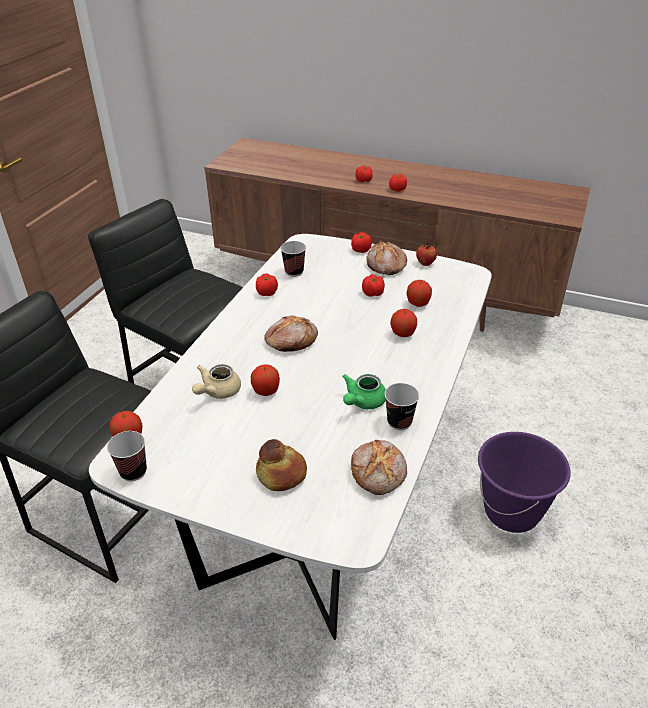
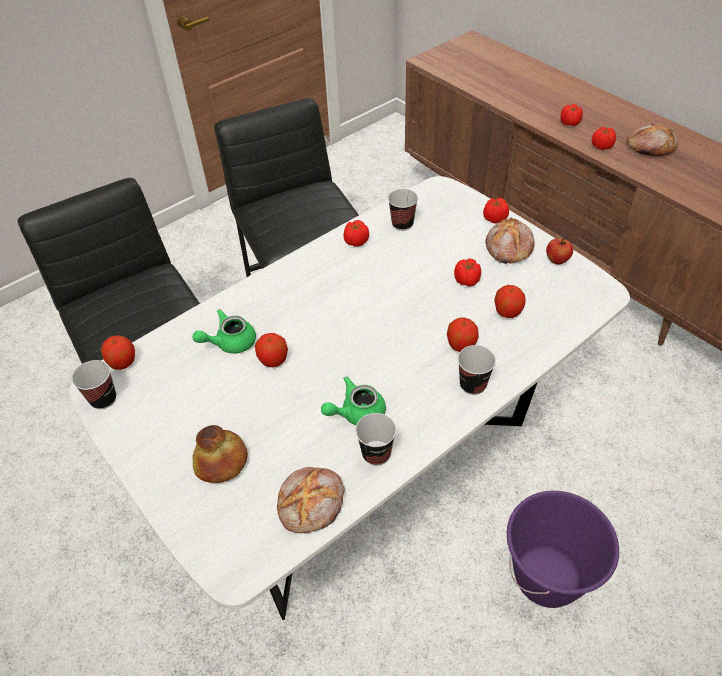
camera: 30 degrees right, 10 degrees up
beige teapot [192,364,241,399] -> green teapot [193,309,256,354]
bread [264,315,318,352] -> bread moved to [627,124,679,156]
none -> cup [458,345,496,395]

